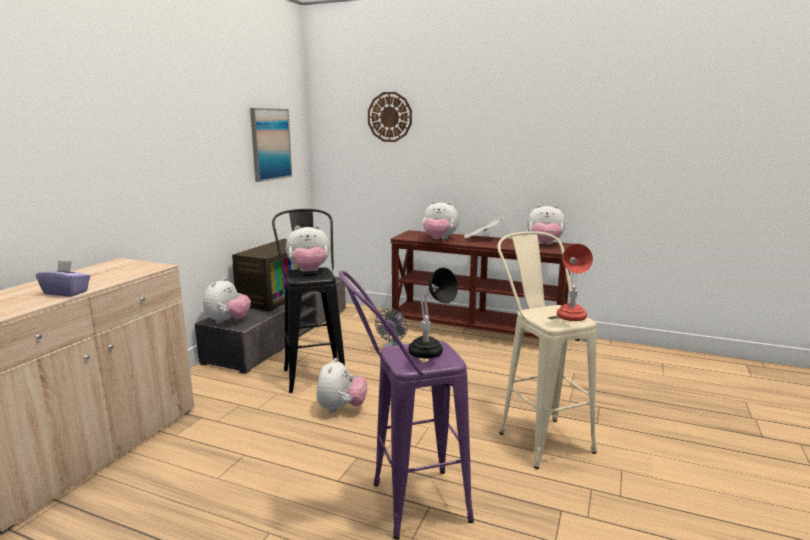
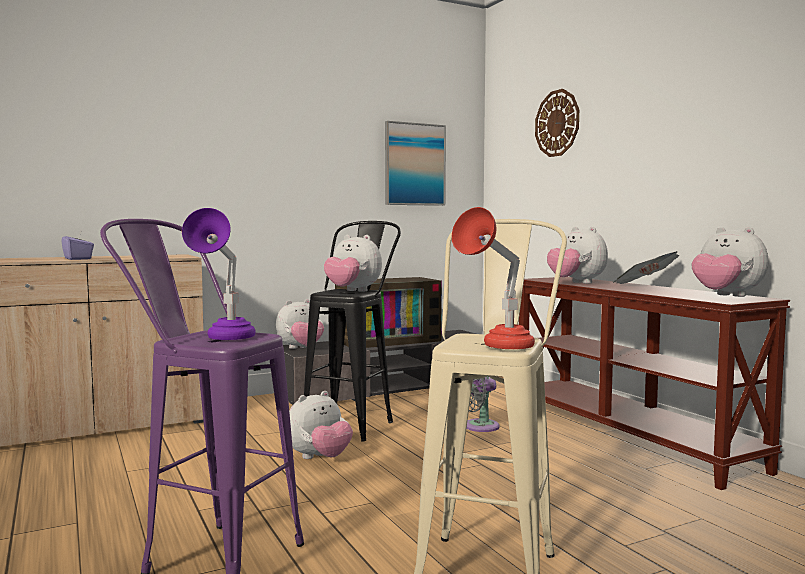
camera: 40 degrees right, 10 degrees down
black table lamp [408,268,458,359] -> purple table lamp [182,208,256,340]

